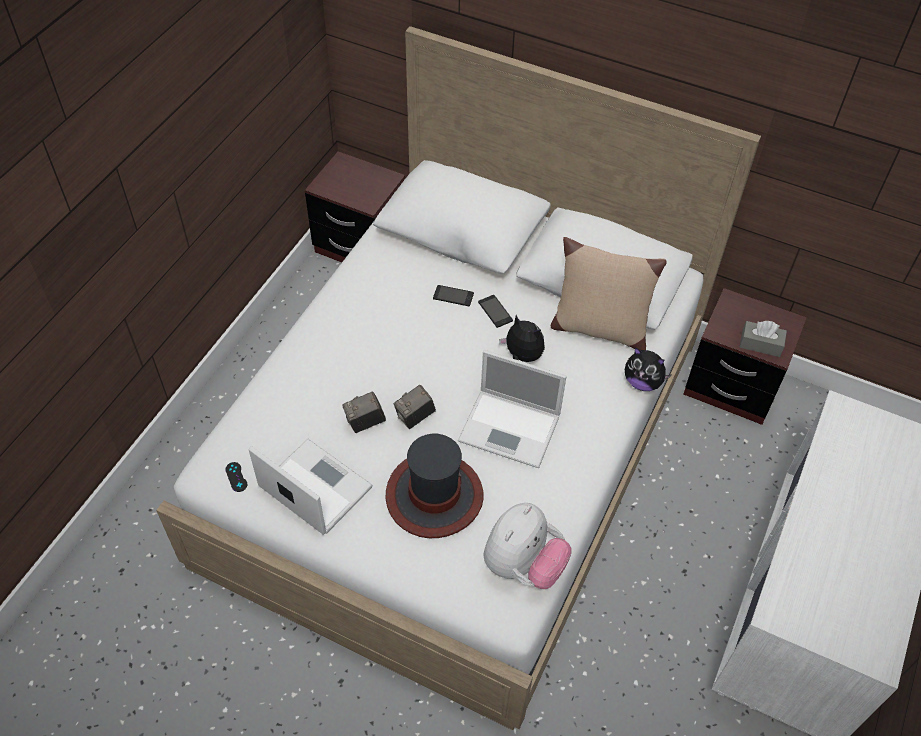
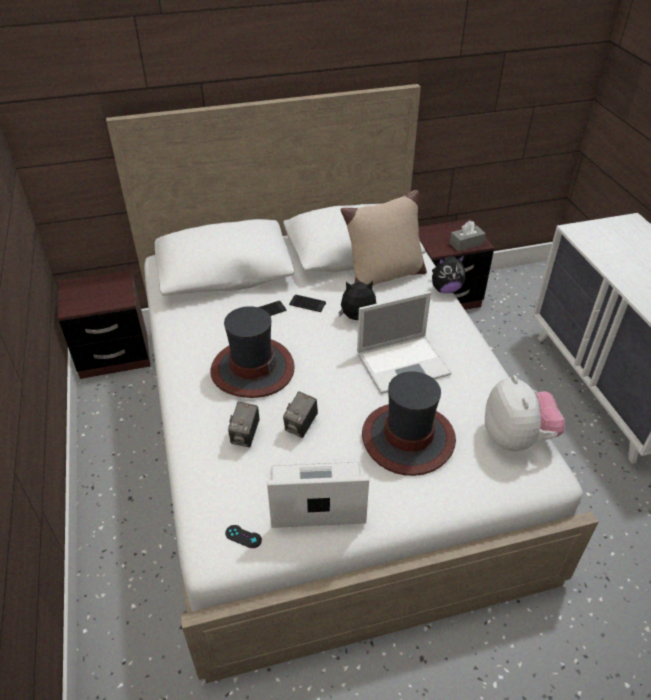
camera: 40 degrees left, 10 degrees down
camera [394,385,436,429] -> camera moved to [228,402,260,447]
none -> hat [210,306,295,398]

